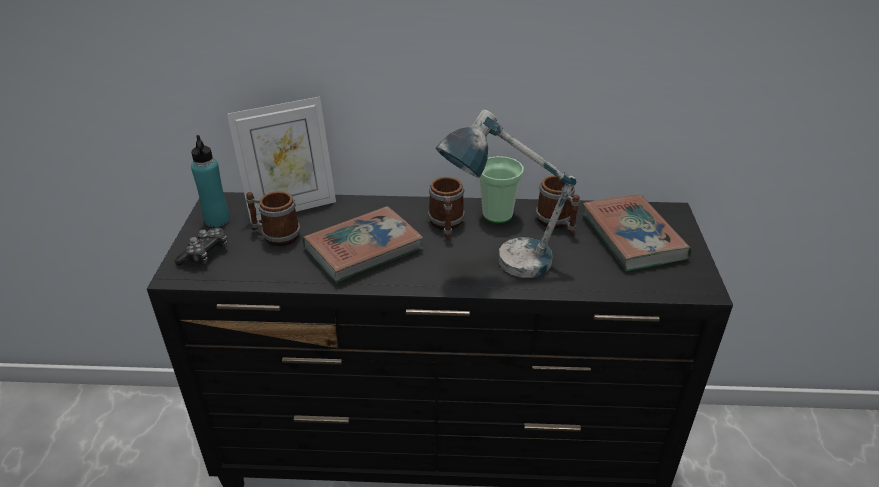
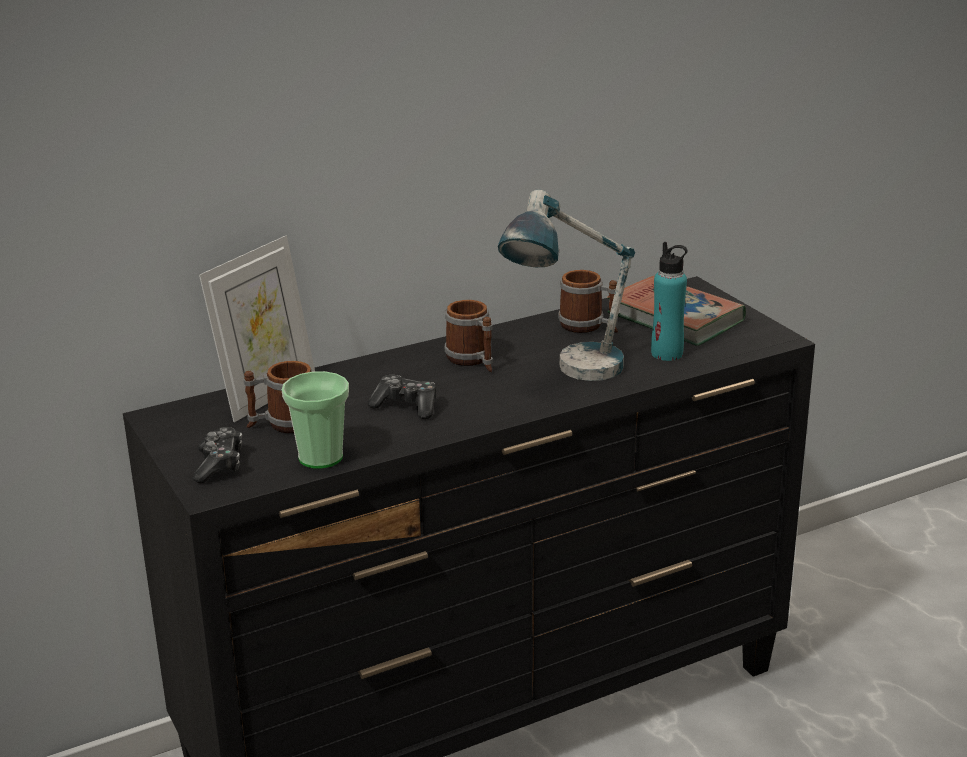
camera: 30 degrees left, 10 degrees down
turquoise bottle [191,135,230,227] -> turquoise bottle moved to [651,242,687,361]
book [303,206,423,283] -> game controller [368,375,436,419]
cup [480,156,524,223] -> cup moved to [282,371,349,469]

